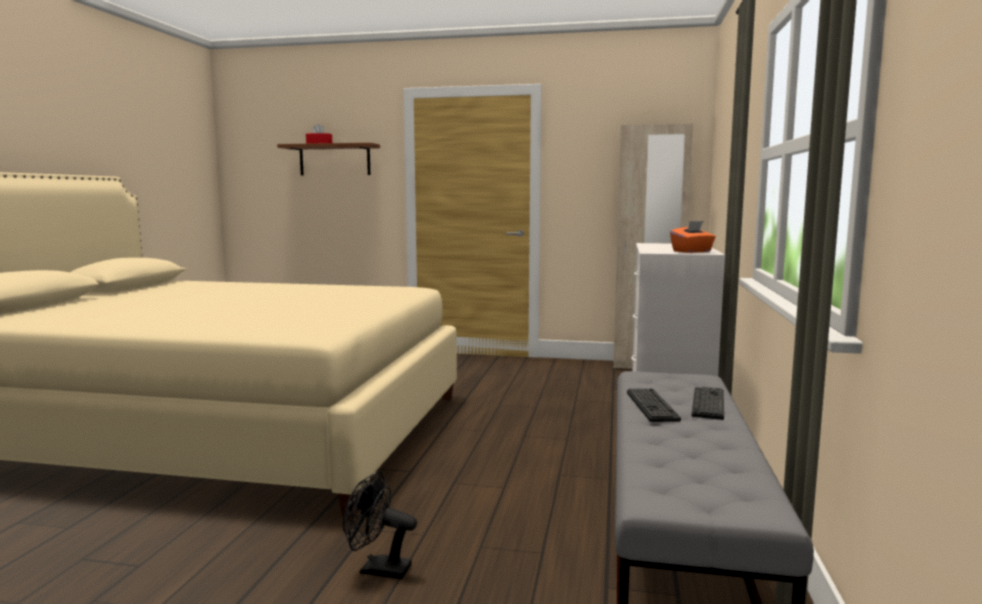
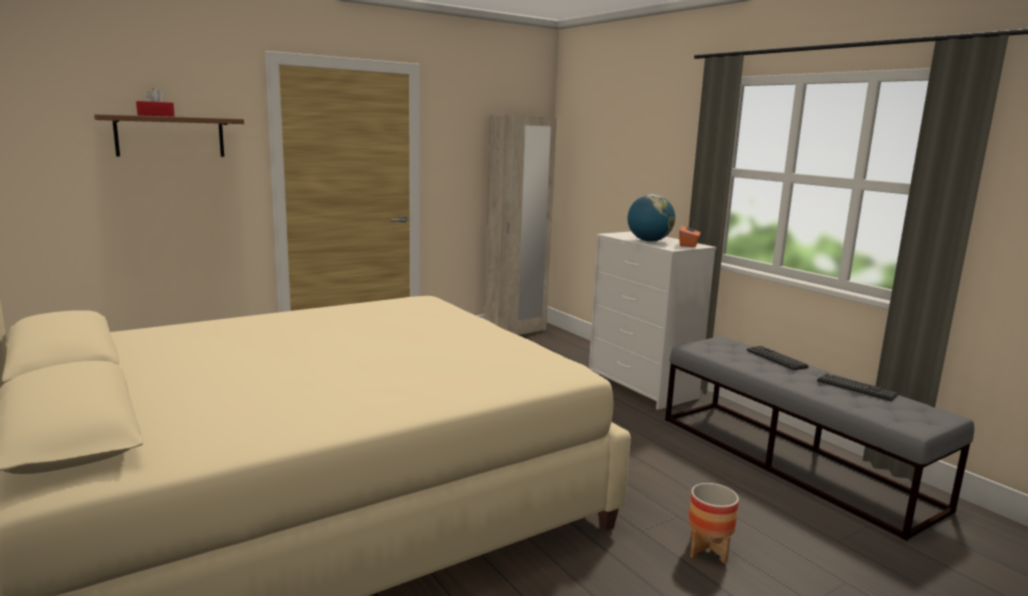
camera: 45 degrees left, 5 degrees up
black fan [343,471,417,579] -> planter [688,483,739,564]
keyboard [627,388,681,422] -> keyboard moved to [817,373,898,401]
none -> globe [627,194,675,242]

